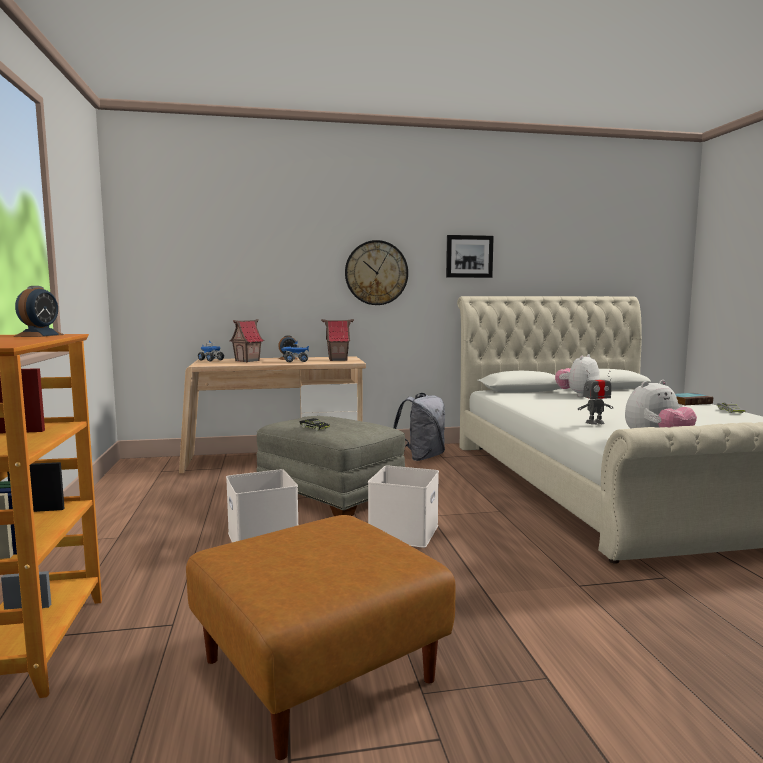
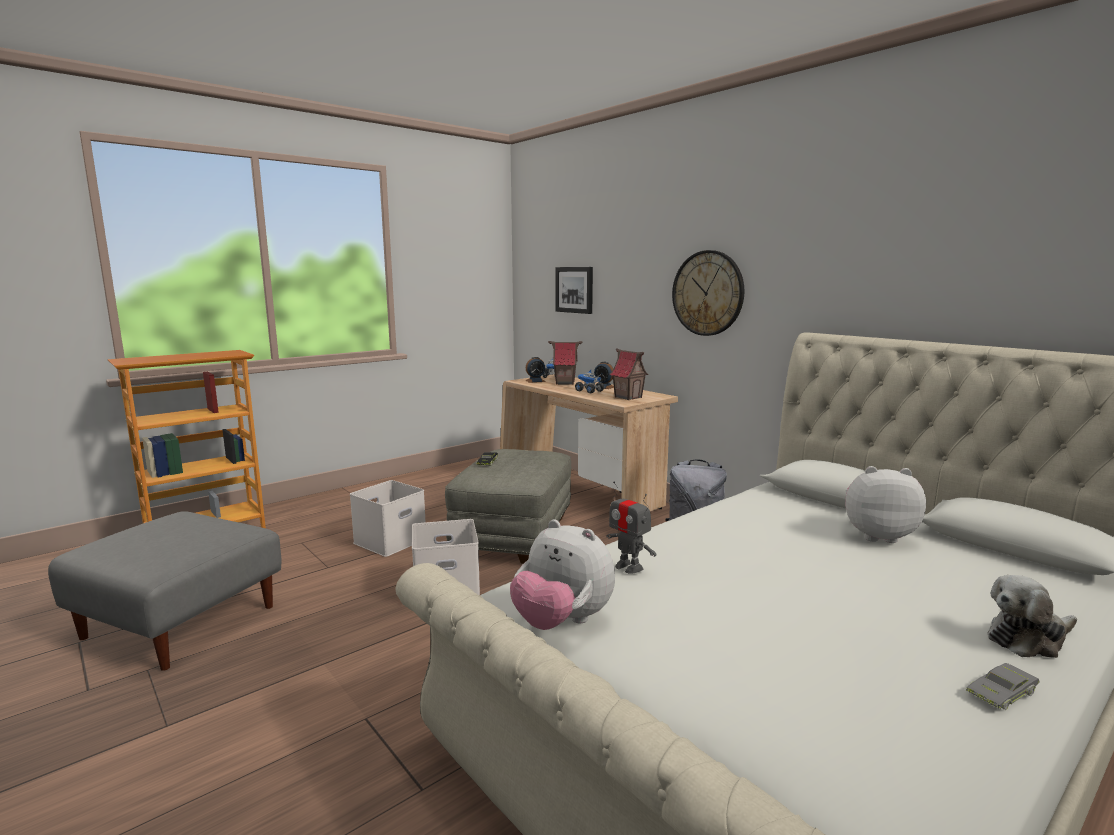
camera: 60 degrees right, 5 degrees up
alarm clock [14,286,64,337] -> alarm clock moved to [526,357,546,383]
brown ottoman [186,515,456,760] -> grey ottoman [48,511,282,671]
picture [446,235,494,278] -> picture moved to [555,267,593,314]
book [675,393,713,405] -> plush toy [987,575,1077,658]

